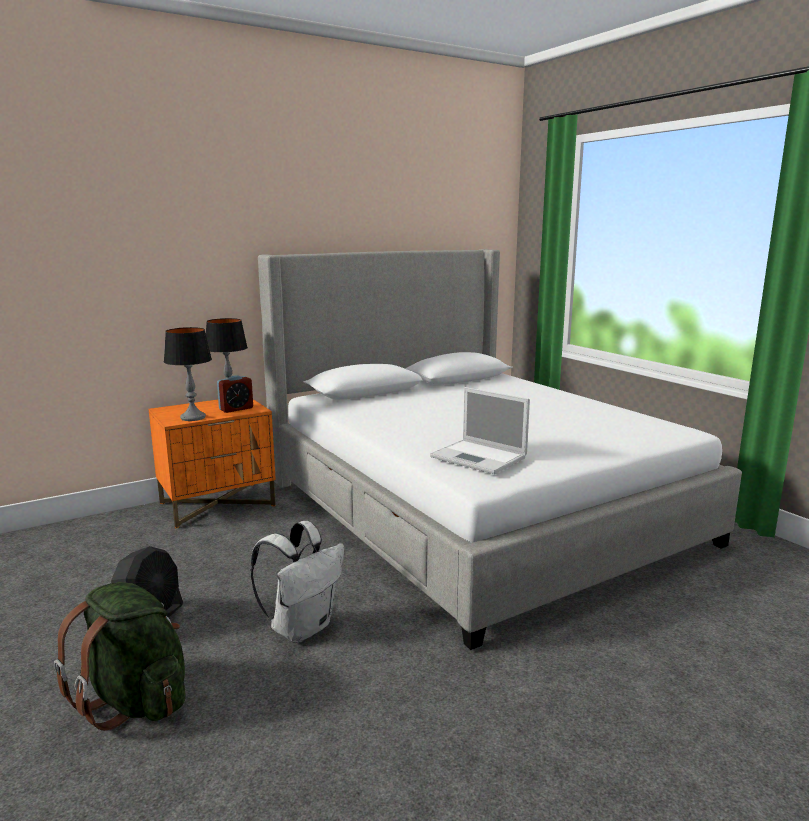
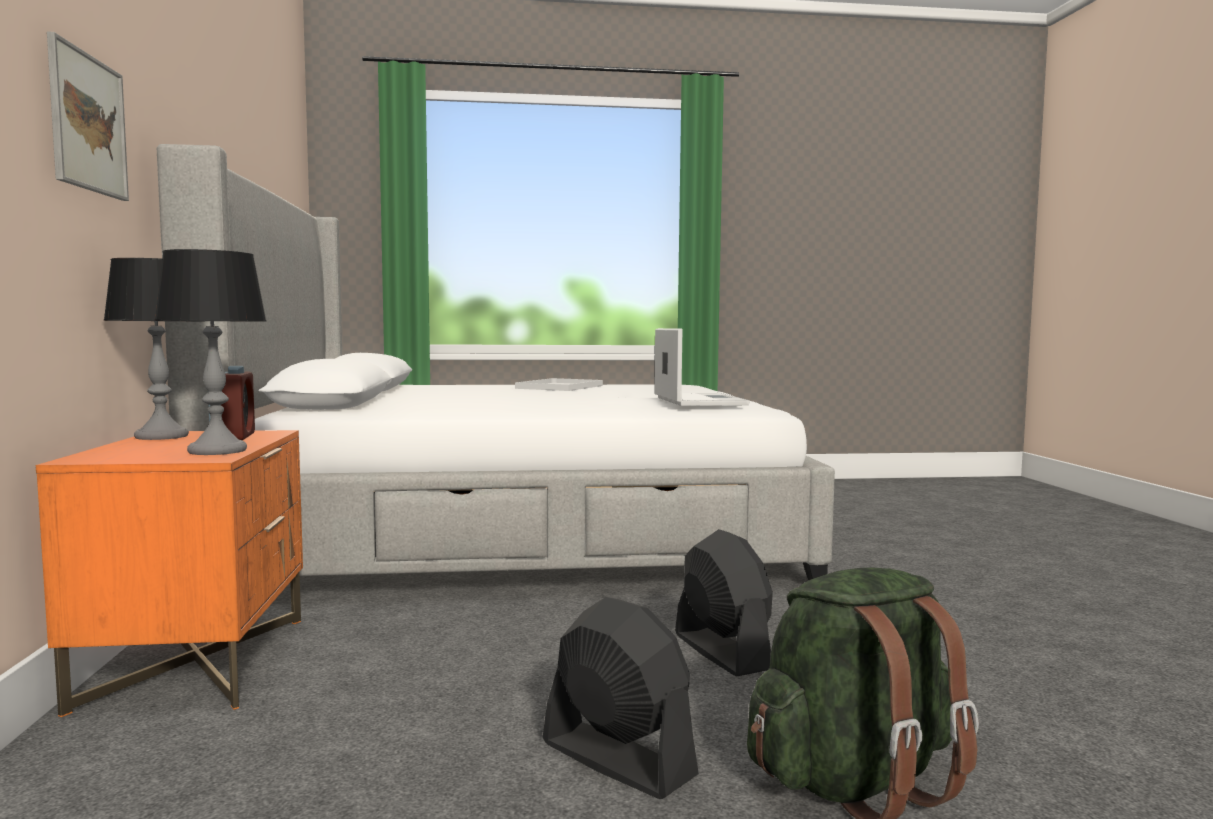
camera: 65 degrees left, 10 degrees down
white backpack [250,521,344,642] -> black fan [675,529,773,676]
laptop [430,387,530,474] -> laptop turned 75 degrees counterclockwise [654,328,750,406]
none -> picture [47,32,129,201]
none -> white tray [515,378,603,391]

